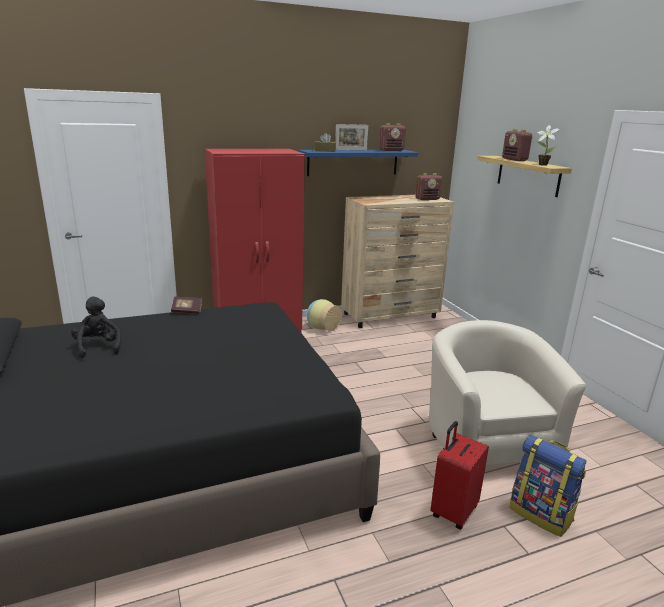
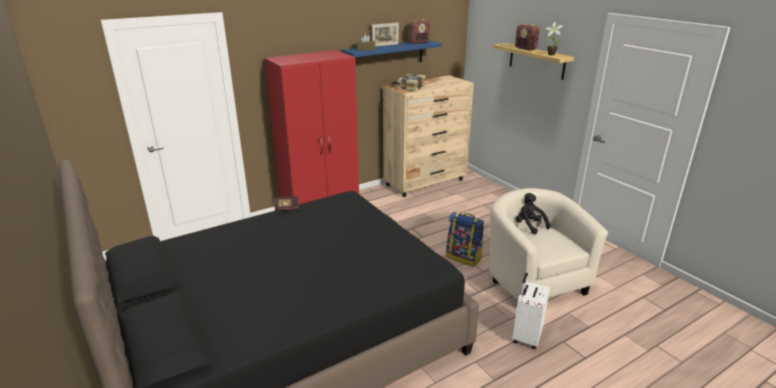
camera: 10 degrees left, 5 degrees up
black plush toy [71,297,122,358] -> black plush toy moved to [516,193,551,234]
vase [307,299,342,332] -> none
radio [415,173,442,200] -> none
red suitcase [430,421,489,530] -> white suitcase [512,273,550,349]
backpack [510,435,586,537] -> backpack moved to [446,212,484,267]
none -> book [397,74,426,91]

